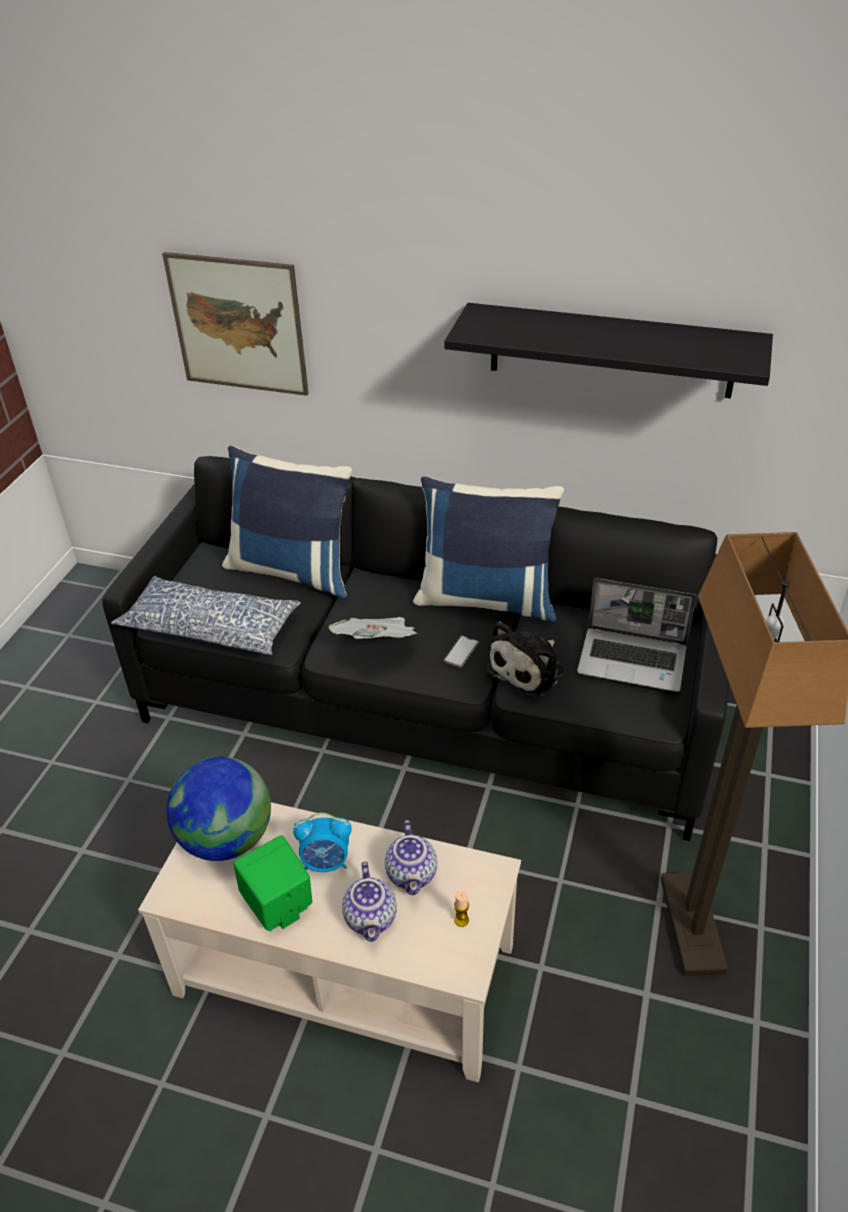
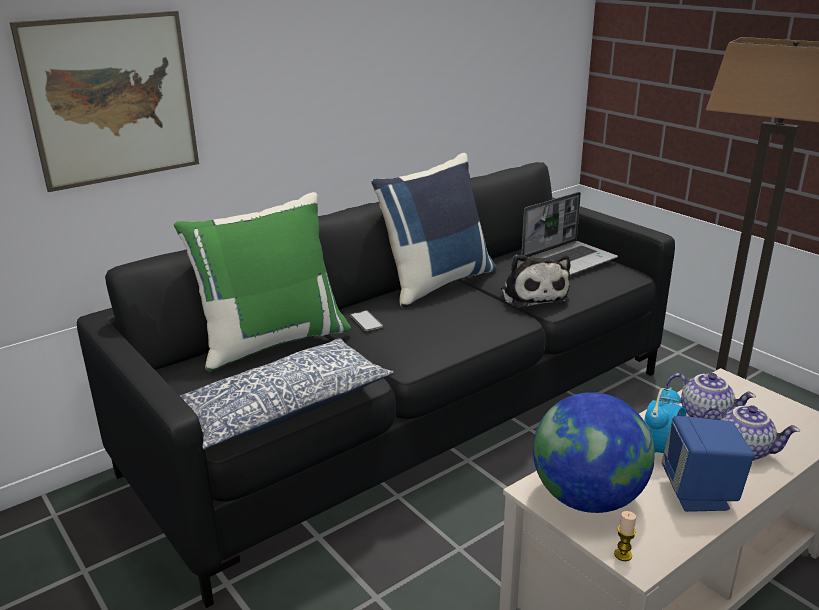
camera: 55 degrees left, 15 degrees down
blue pillow [222,446,352,598] -> green pillow [174,192,351,372]
green speaker [233,835,312,931] -> blue speaker [661,416,754,512]
newspaper [329,617,417,639] -> none
phone [443,635,479,667] -> phone moved to [350,310,383,331]
black shelf [444,303,773,398] -> none
candle [454,890,469,927] -> candle moved to [614,511,636,561]

